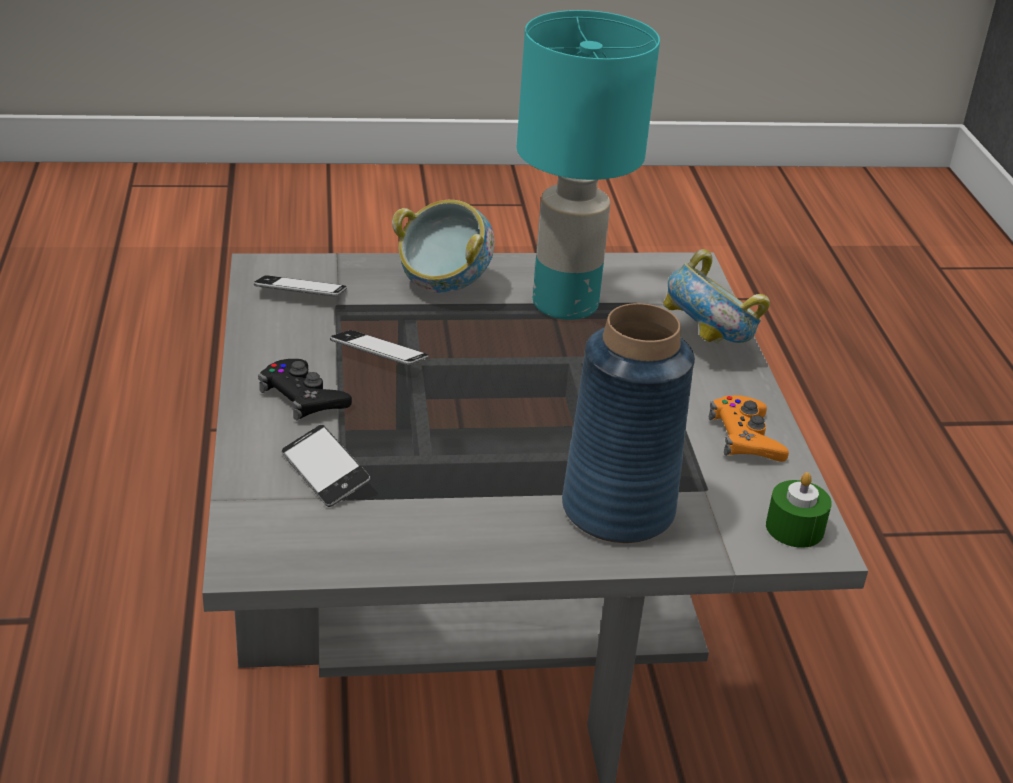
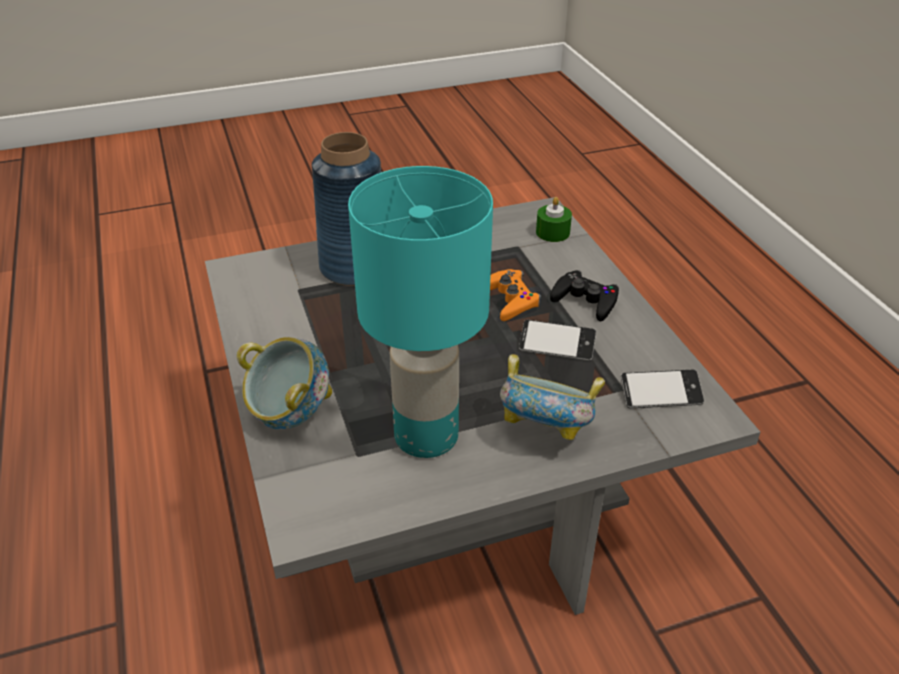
camera: 170 degrees right, 5 degrees up
phone [282,424,371,507] -> none
orange game controller [709,395,789,462] -> orange game controller moved to [490,269,541,321]
green candle [766,472,832,548] -> green candle moved to [536,197,572,242]

